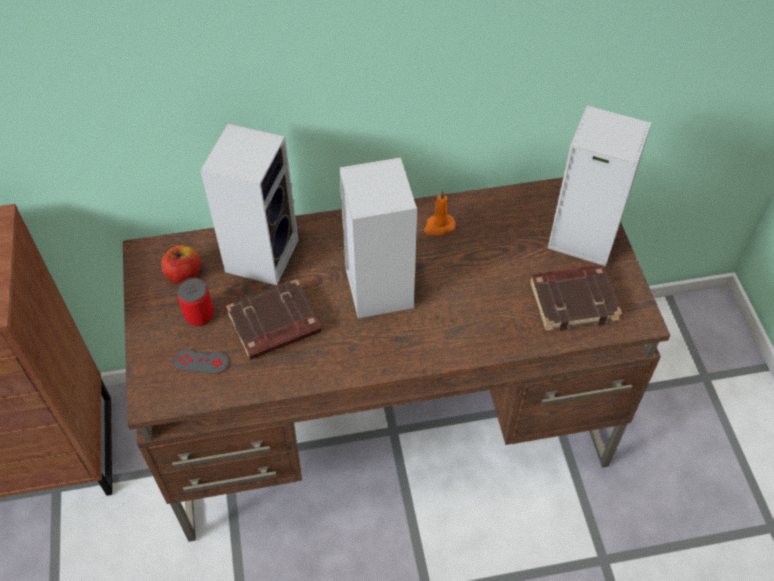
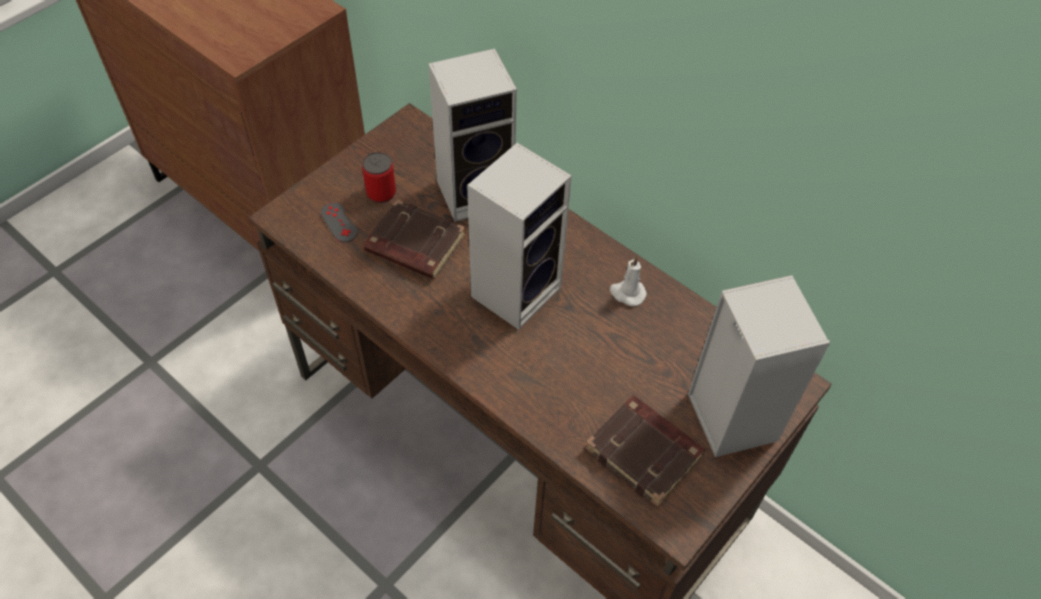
camera: 50 degrees right, 0 degrees up
apple [161,245,201,284] -> none
orange candle [424,190,455,236] -> white candle [610,256,647,306]

